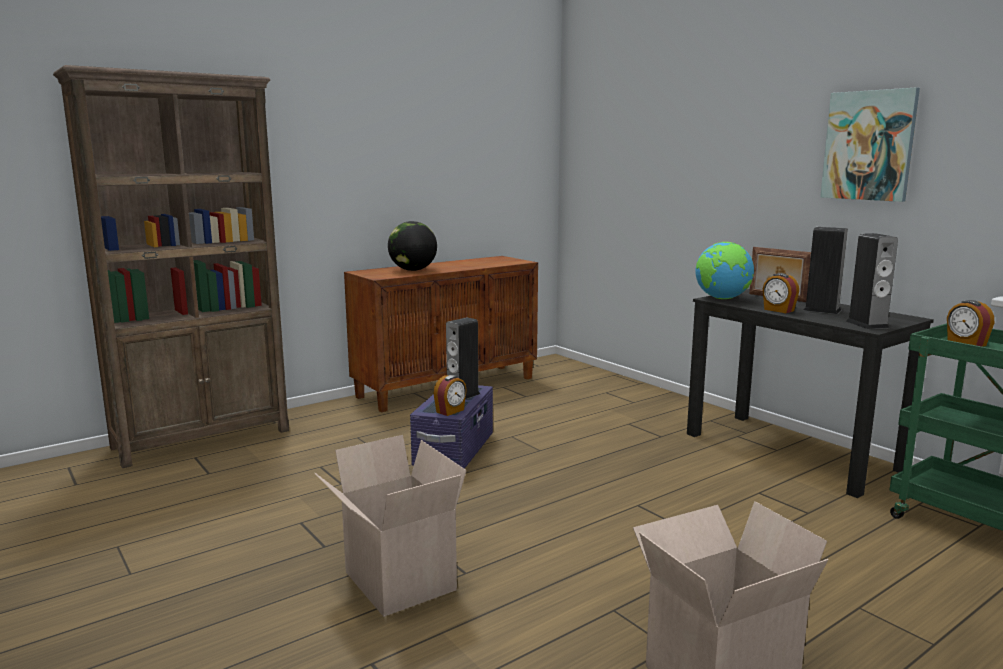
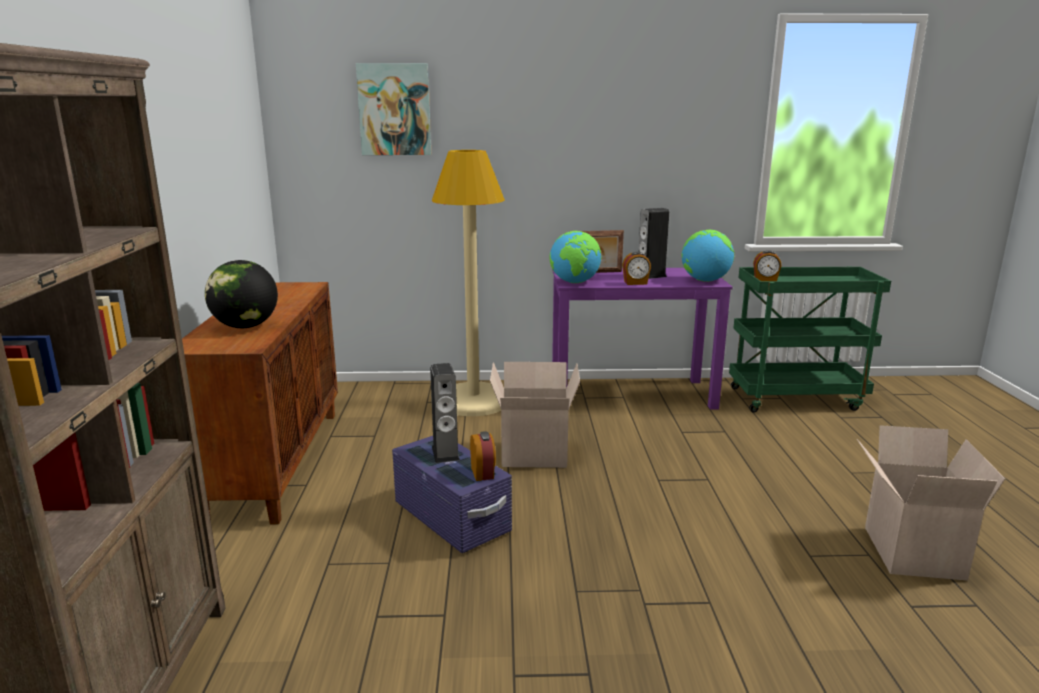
camera: 55 degrees left, 5 degrees up
cardboard box [315,435,466,617] -> cardboard box moved to [490,362,580,468]
black desk [687,289,934,498] -> purple desk [552,268,733,409]
picture [820,87,920,202] -> picture moved to [356,63,431,155]
speaker [846,233,898,329] -> globe [681,230,734,282]
none -> beige floor lamp [432,150,505,416]

